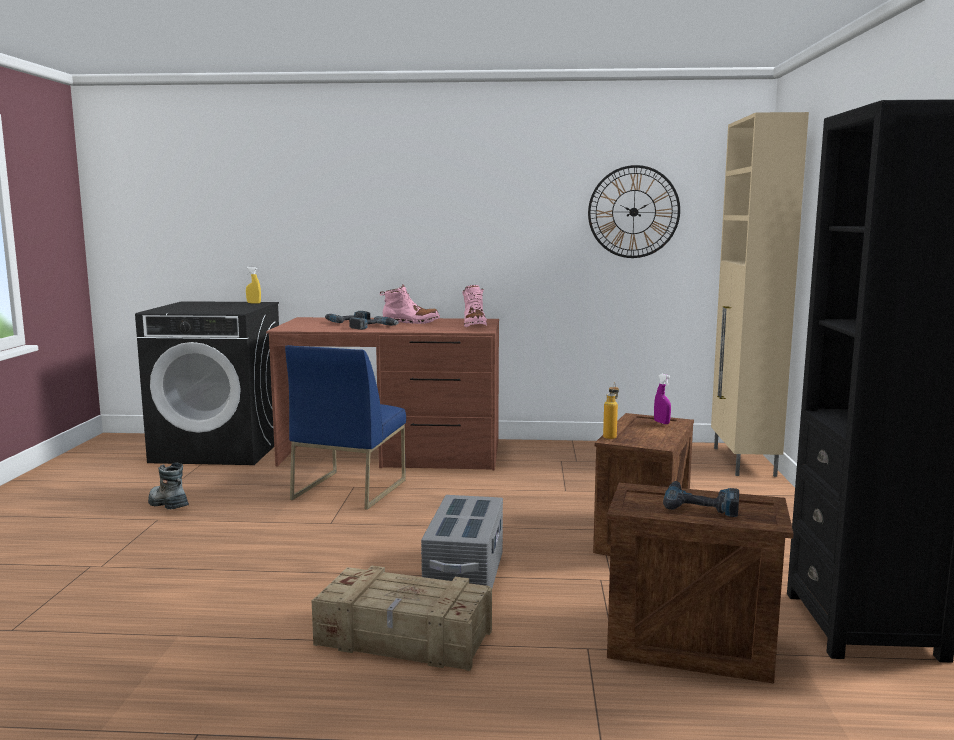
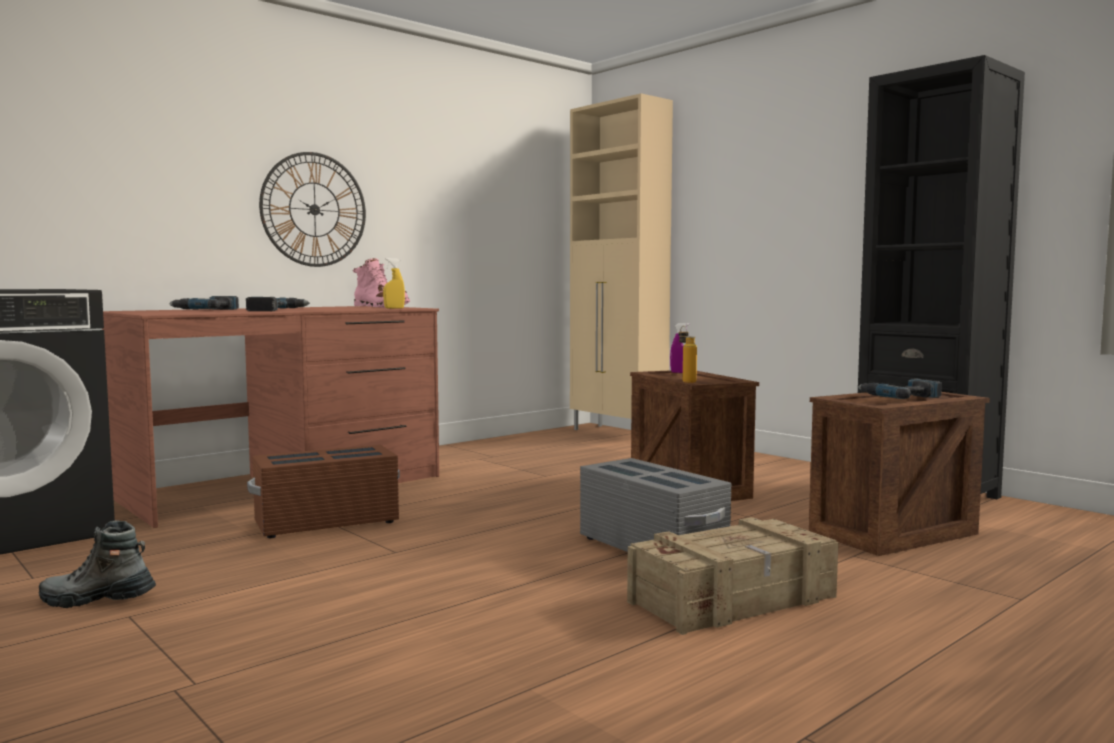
camera: 45 degrees left, 5 degrees down
yellow spray bottle [246,267,261,304] -> yellow spray bottle moved to [383,258,405,309]
blue chair [285,345,406,510] -> brown storage box [247,445,400,538]
pink boot [380,284,440,324] -> none
wall clock [588,165,680,258] -> wall clock moved to [259,152,366,267]

